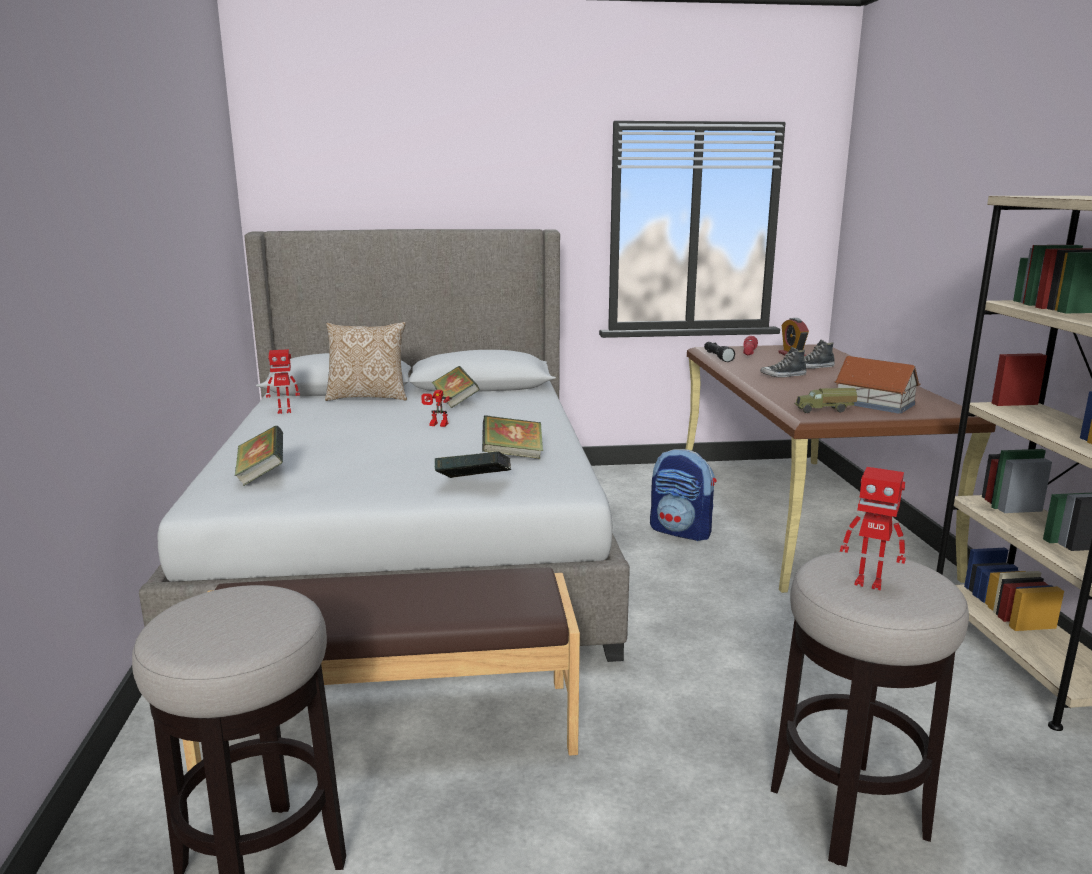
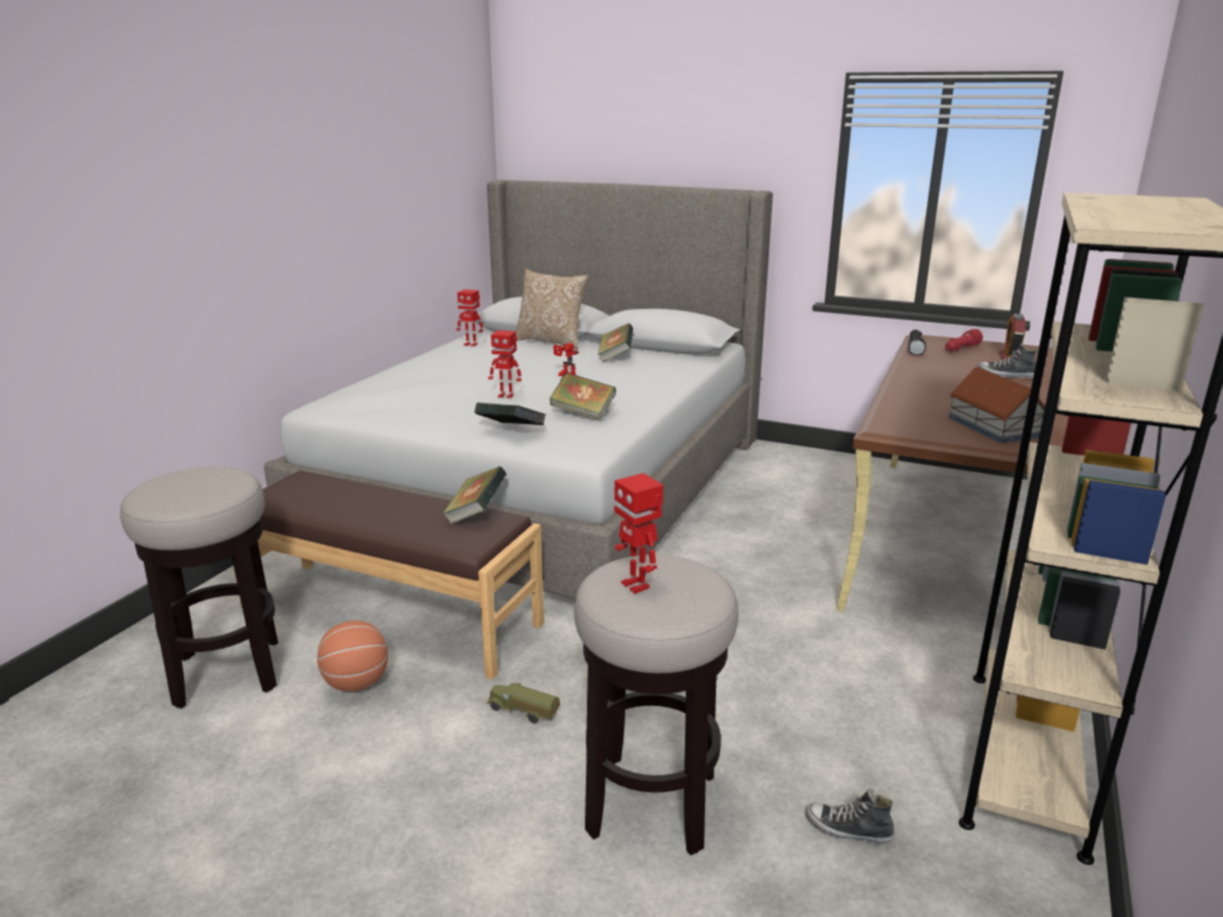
camera: 30 degrees right, 5 degrees up
book [235,426,283,486] -> book moved to [442,467,507,525]
backpack [650,449,716,541] -> none
shoe [760,347,806,377] -> shoe moved to [805,789,894,844]
toy truck [794,388,857,413] -> toy truck moved to [486,683,560,723]
none -> basketball [317,620,388,692]
none -> toy robot [488,330,522,399]

